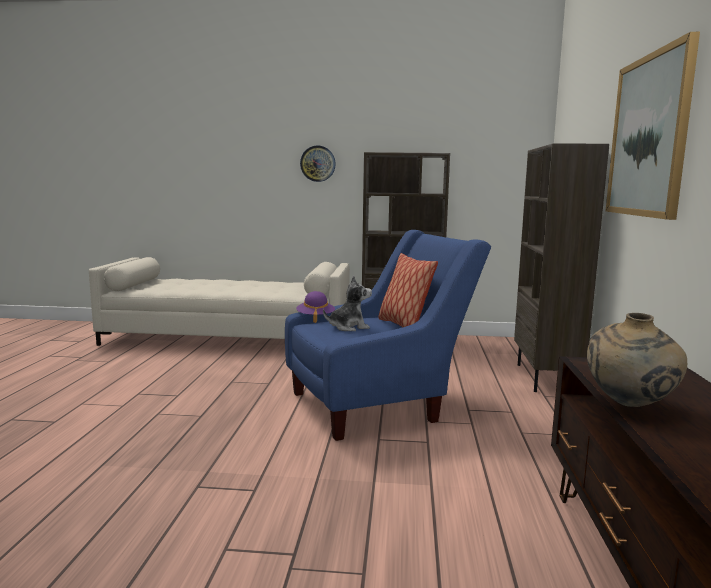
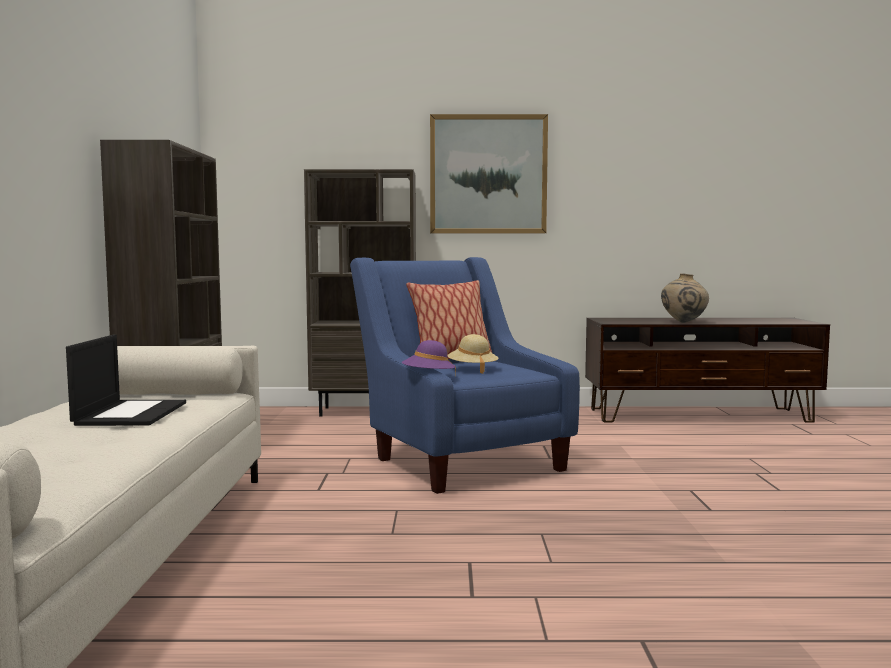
camera: 95 degrees left, 5 degrees down
wall clock [300,146,336,182] -> none
plush toy [323,276,372,331] -> beige hat [447,334,499,374]
none -> laptop [66,334,186,426]

